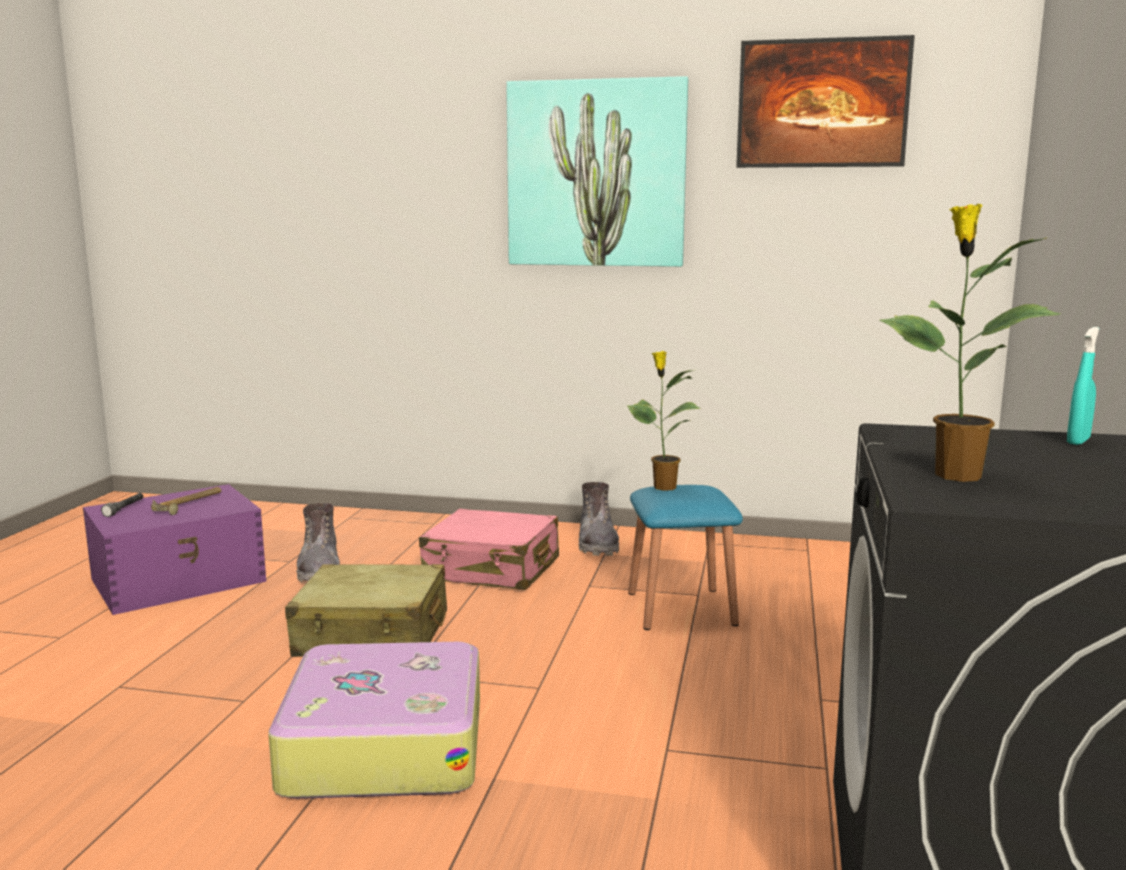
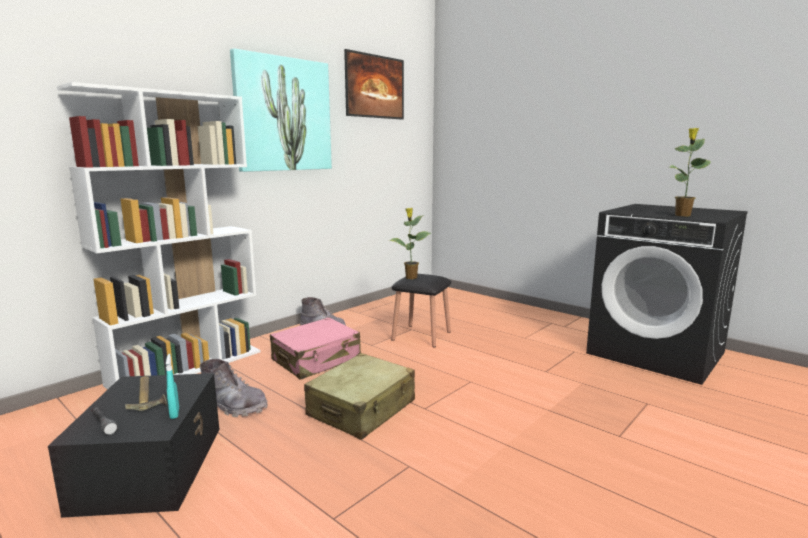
camera: 60 degrees left, 0 degrees up
purple storage box [83,484,267,615] -> black storage box [48,373,220,518]
suitcase [268,642,480,799] -> none
blue stool [628,485,743,630] -> black stool [391,274,451,348]
turquoise spray bottle [1067,327,1099,445] -> turquoise spray bottle moved to [166,354,179,419]
none -> white bookcase [57,82,260,390]

